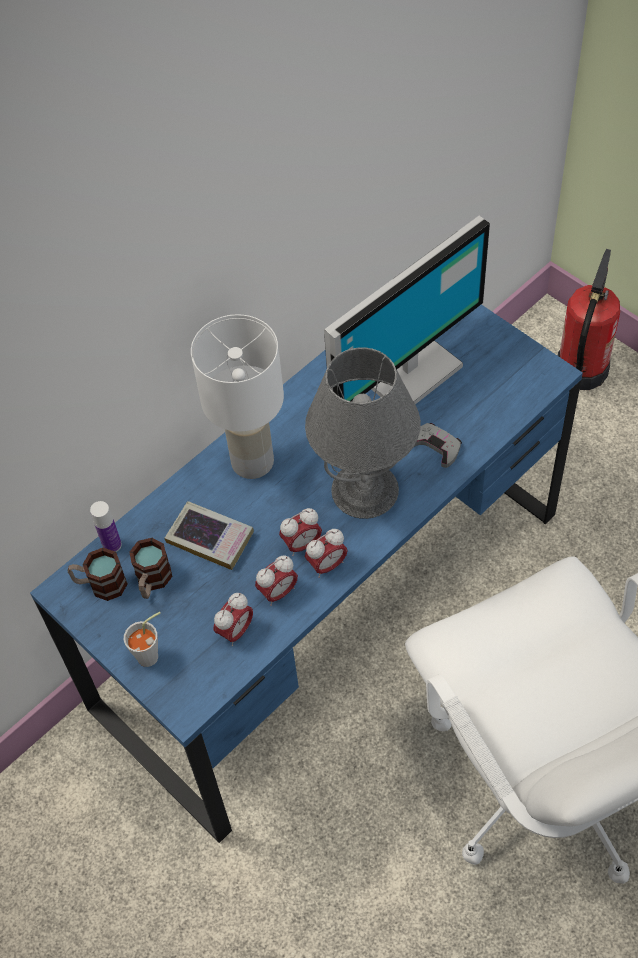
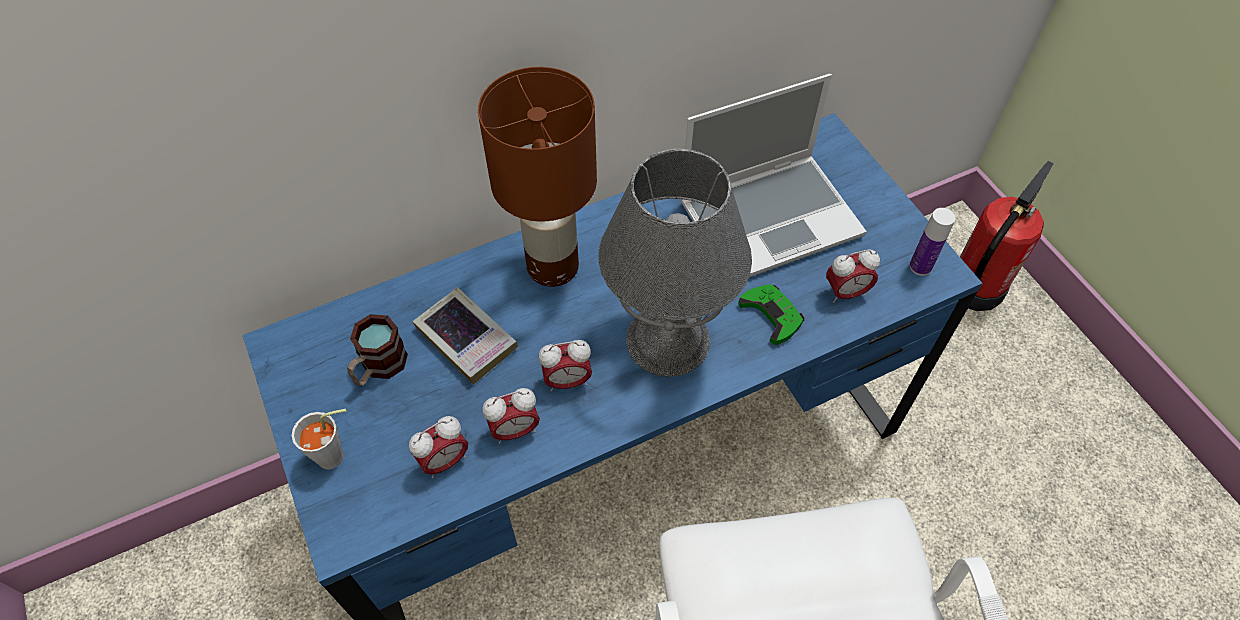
camera: 15 degrees right, 0 degrees up
mug [68,548,128,601] -> none
bottle [90,501,122,552] -> bottle moved to [909,208,956,276]
white table lamp [191,314,284,479] -> brown table lamp [478,67,597,287]
alarm clock [305,529,348,578] -> alarm clock moved to [826,249,880,303]
monitor [324,216,490,404] -> laptop [680,74,867,277]
grey game controller [414,423,462,468] -> green game controller [739,284,804,345]

